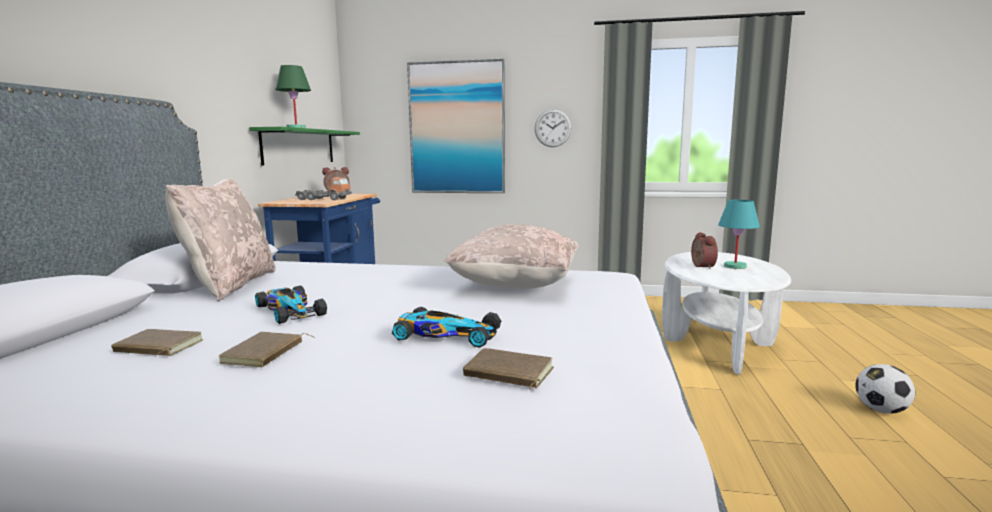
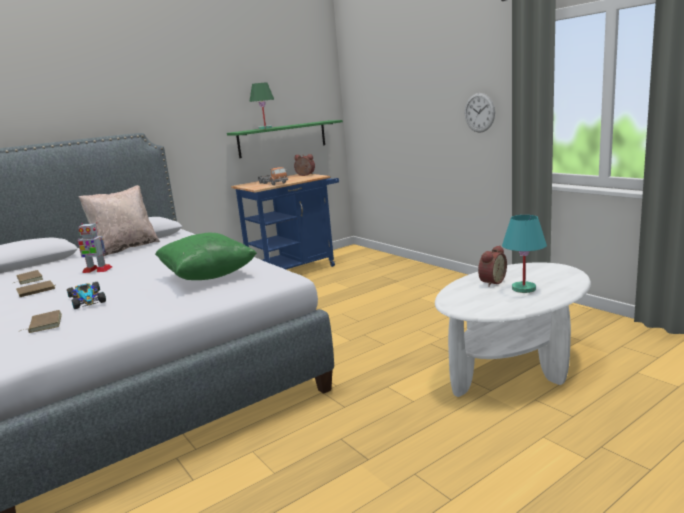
camera: 45 degrees right, 5 degrees up
toy car [255,285,327,324] -> toy robot [78,222,112,273]
picture [407,59,505,193] -> none
beige pillow [444,224,579,289] -> green pillow [155,233,257,280]
football [855,364,915,414] -> none

